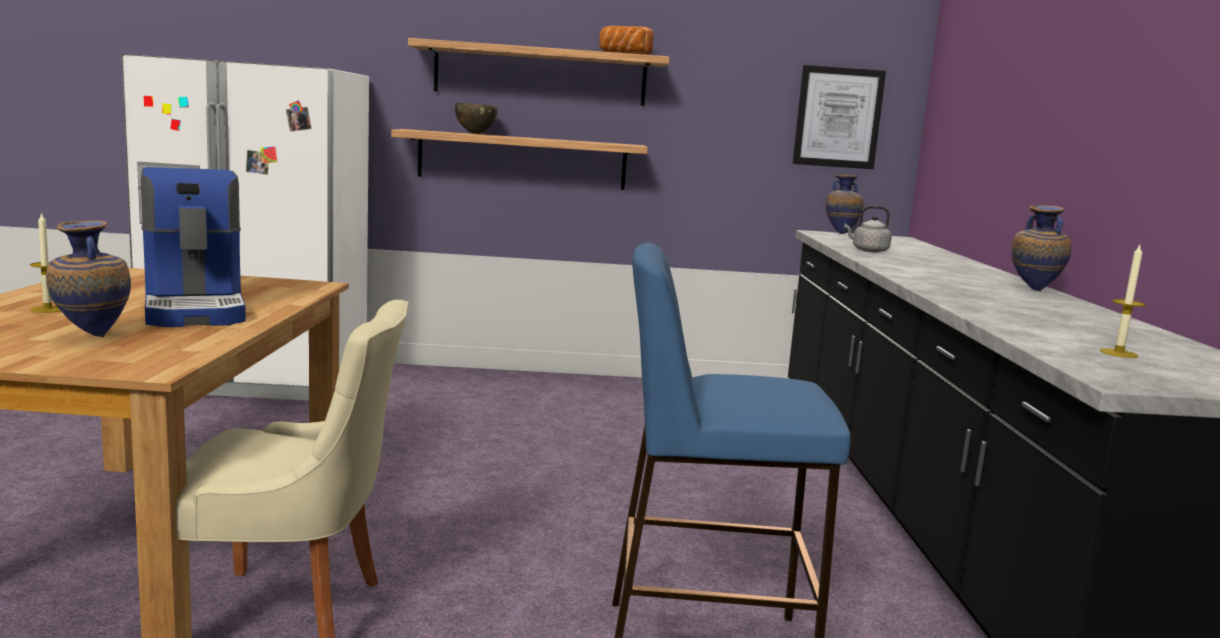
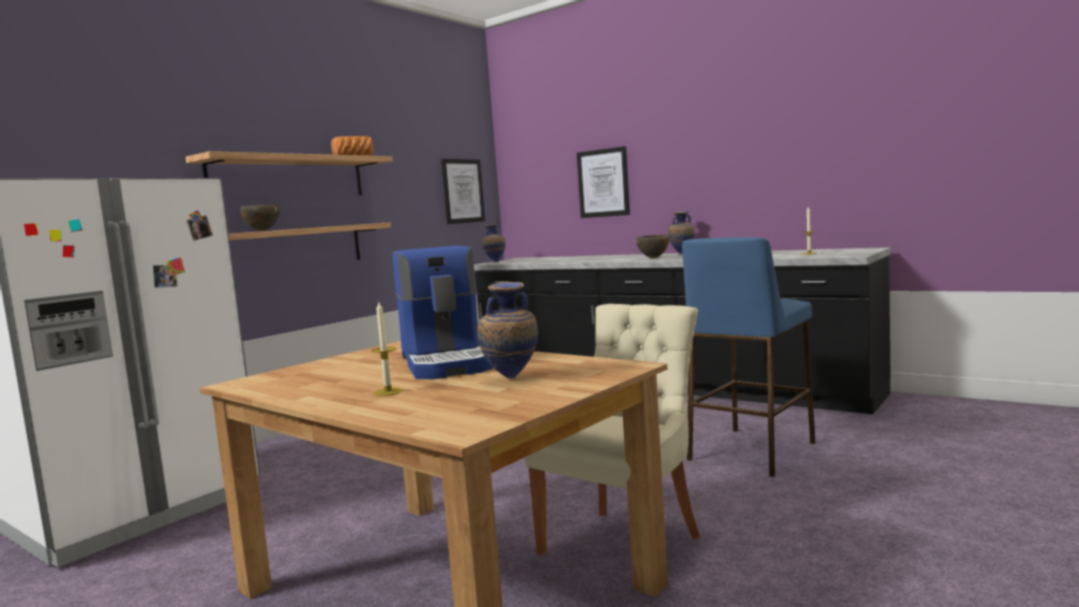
camera: 50 degrees left, 5 degrees down
coffee machine [141,167,246,327] -> coffee machine turned 60 degrees clockwise [393,246,493,379]
grey kettle [844,206,892,252] -> none
none -> picture [577,146,630,218]
none -> brown bowl [636,235,669,258]

